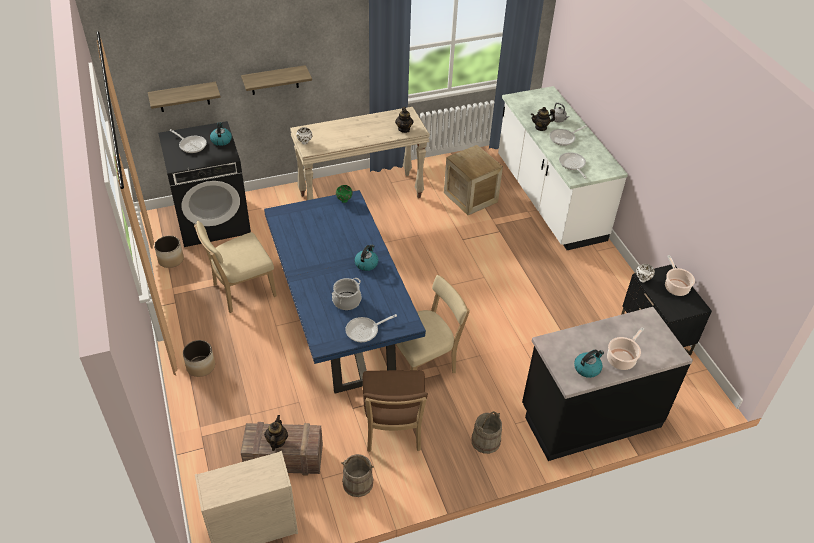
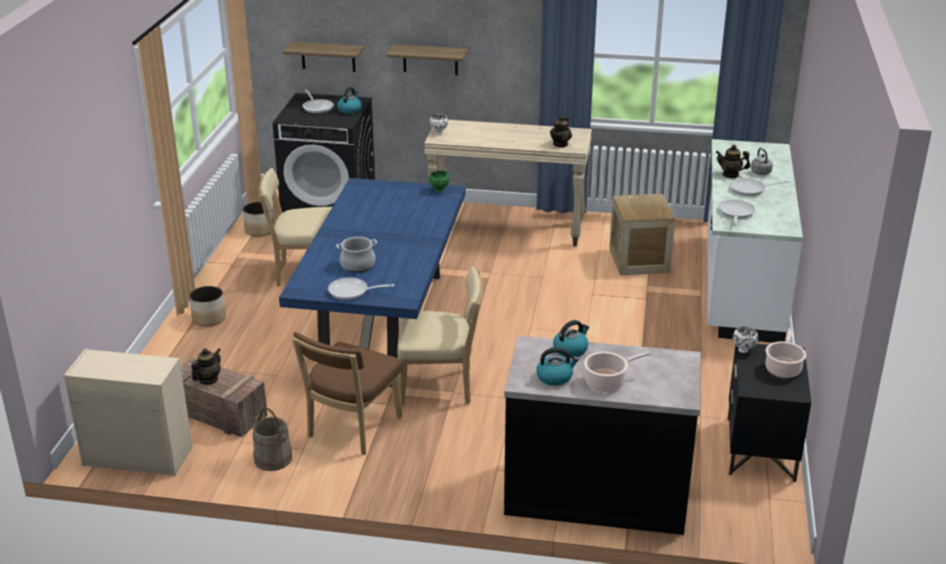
camera: 30 degrees right, 15 degrees down
kettle [354,245,378,271] -> kettle moved to [553,320,589,357]
beige bucket [471,411,502,454] -> none

